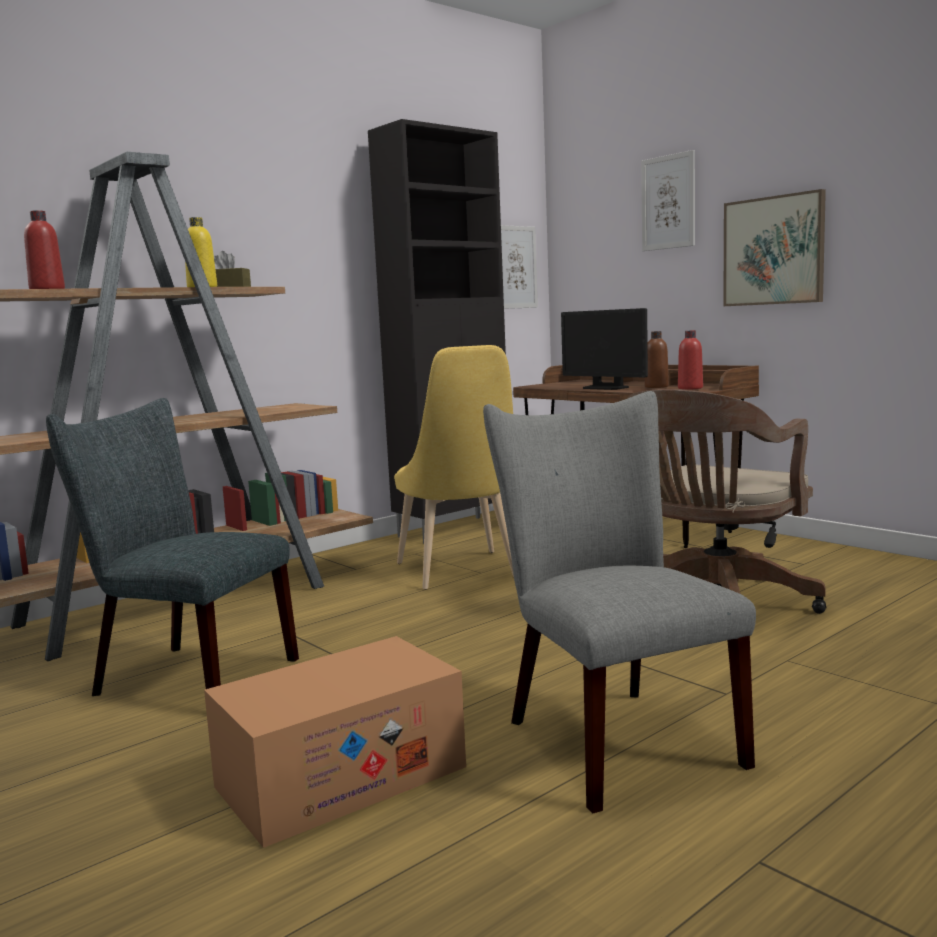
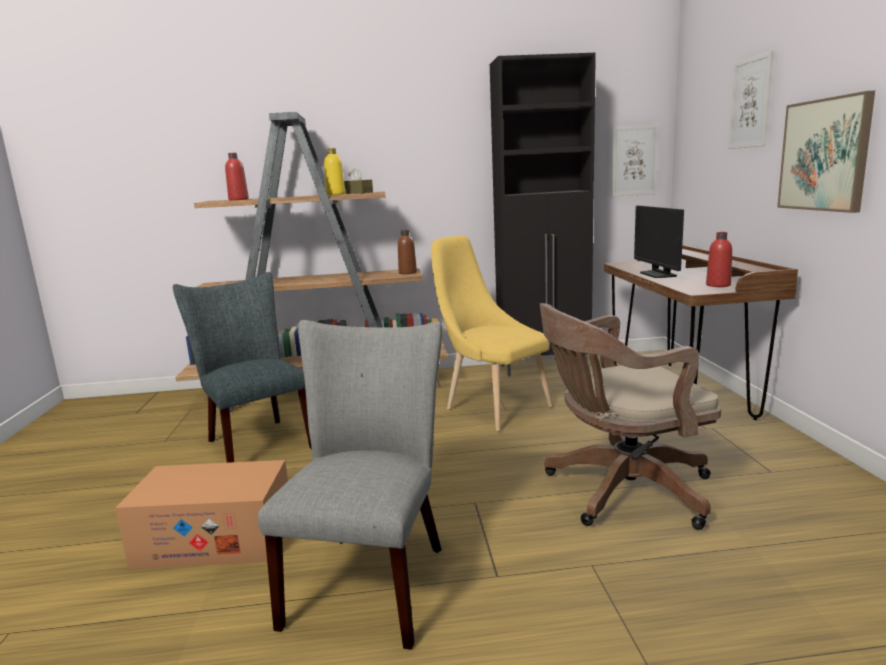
camera: 35 degrees right, 5 degrees up
yellow chair [394,345,514,590] -> yellow chair turned 120 degrees clockwise [431,235,553,431]
brown bottle [645,331,669,388] -> brown bottle moved to [398,230,417,274]

